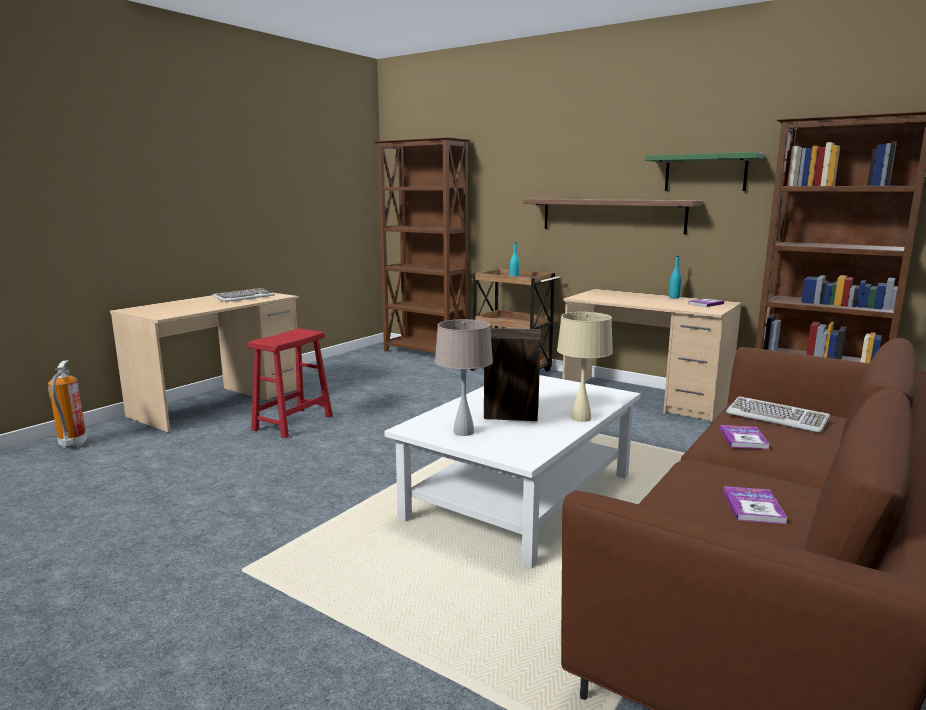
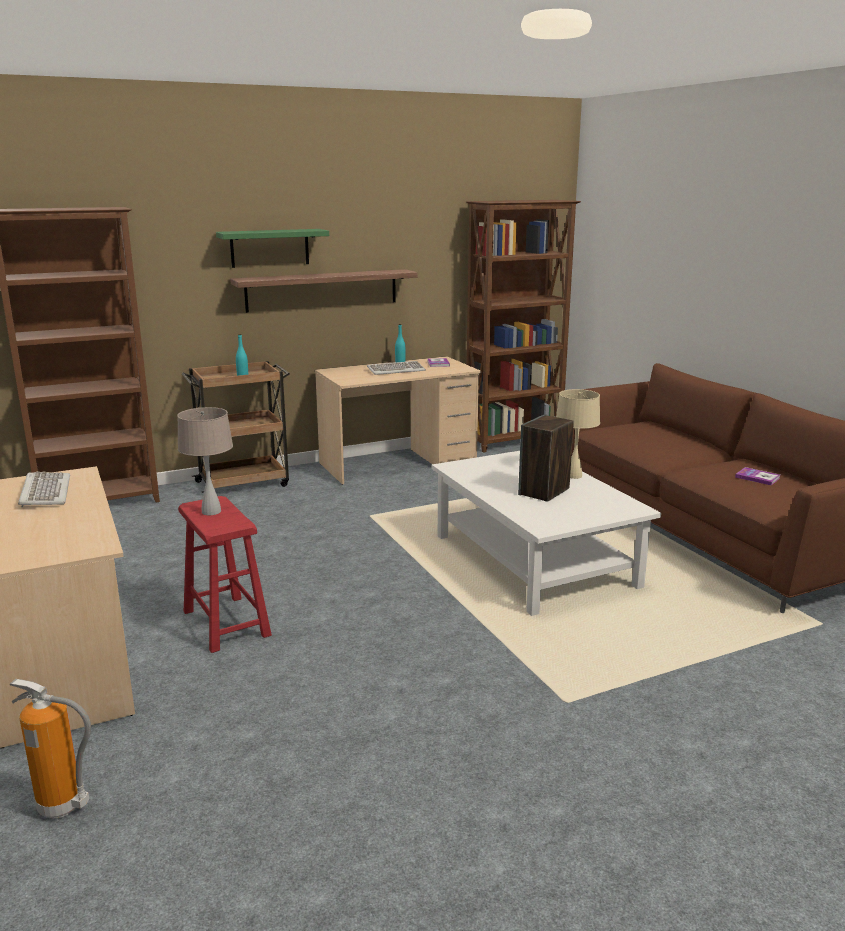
camera: 60 degrees left, 5 degrees up
beige table lamp [435,319,493,436] -> beige table lamp moved to [177,407,233,515]
green shelf [645,152,764,191] -> green shelf moved to [216,229,329,268]
book [720,425,770,449] -> none
keyboard [726,396,830,433] -> keyboard moved to [367,361,426,375]

